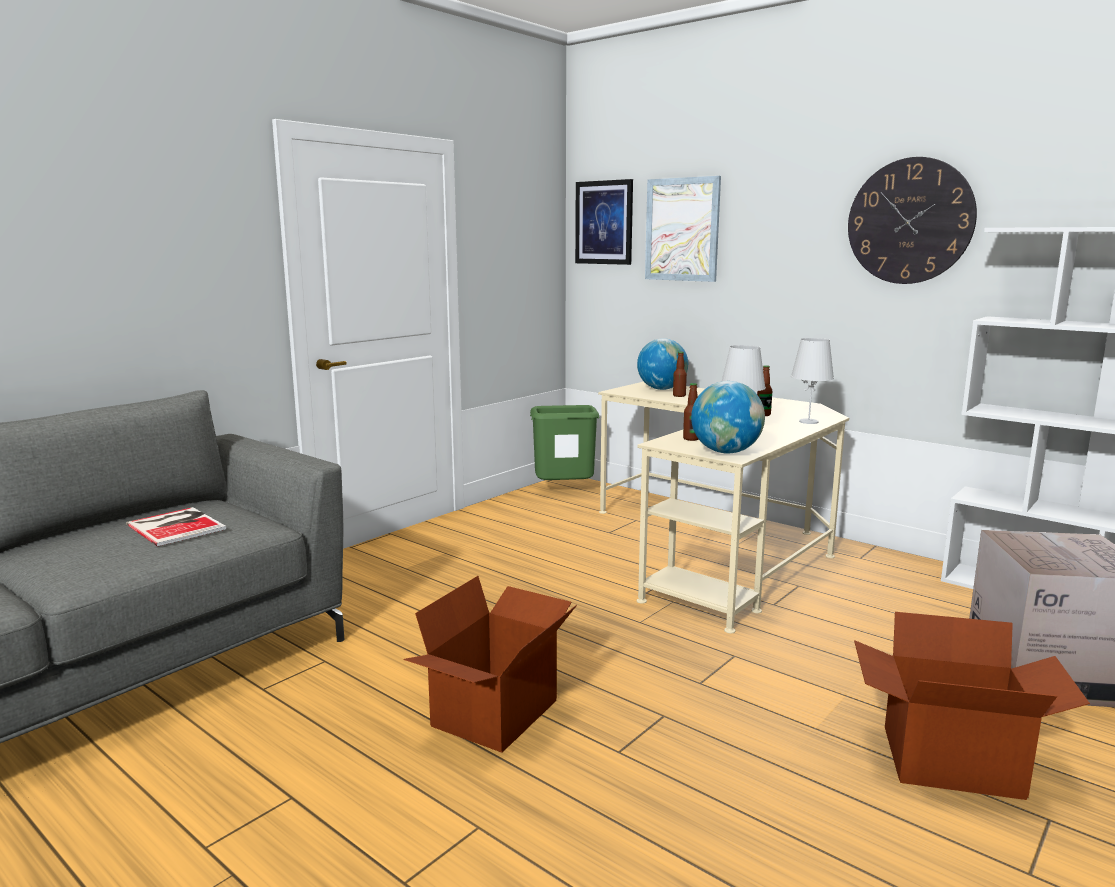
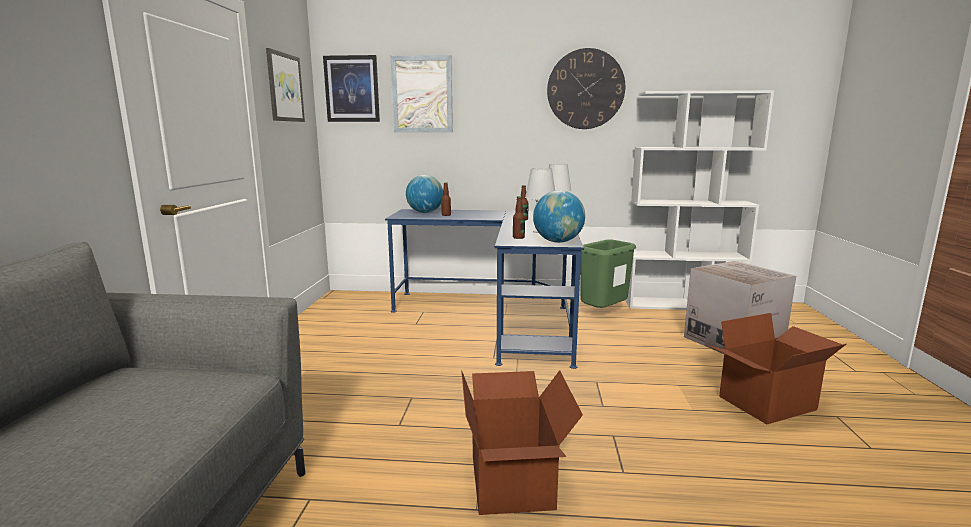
camera: 35 degrees left, 0 degrees up
book [126,507,226,546] -> none
green trash can [530,405,599,480] -> green trash can moved to [580,239,636,315]
beige desk [598,382,849,634] -> blue desk [385,209,584,369]
none -> picture [266,48,305,122]

